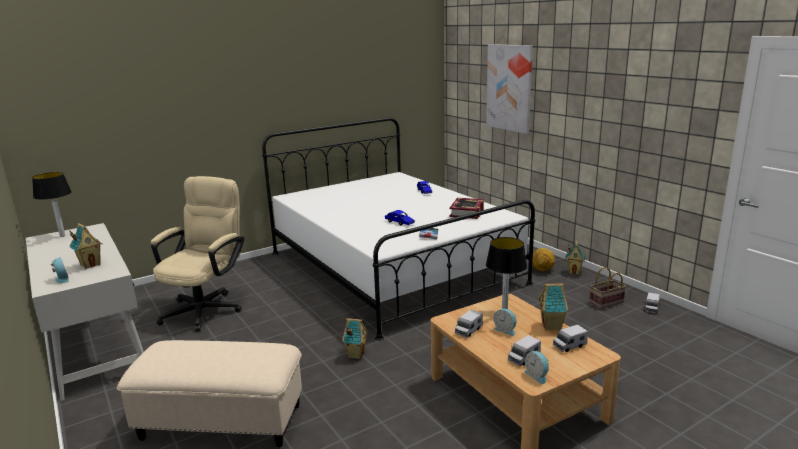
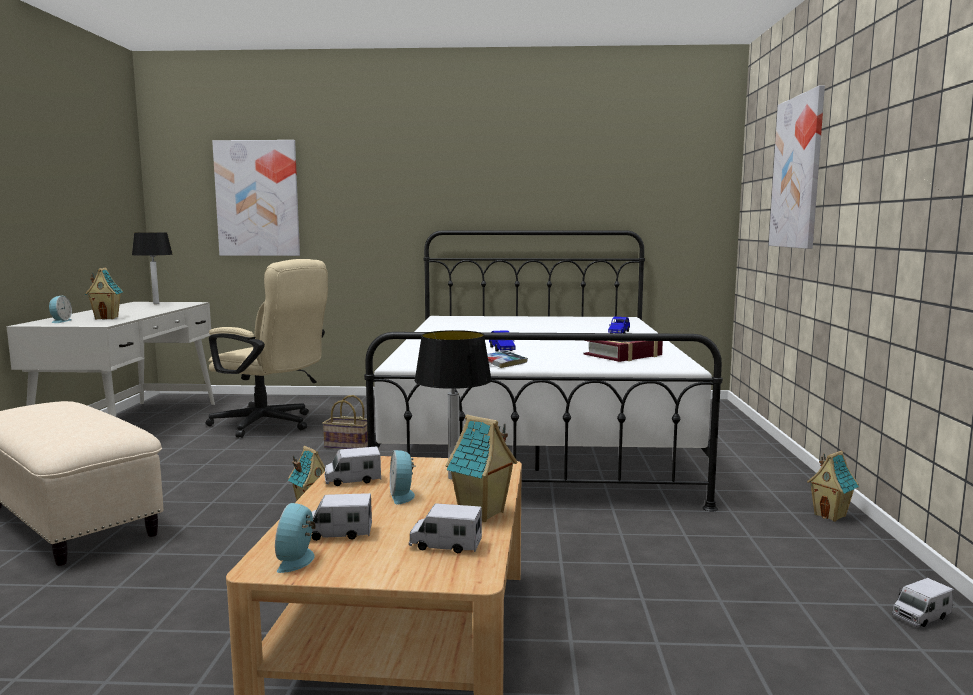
camera: 35 degrees right, 10 degrees down
beige office chair [151,176,244,332] -> beige office chair turned 60 degrees clockwise [206,259,328,438]
football [532,248,555,271] -> none
basket [589,267,626,309] -> basket moved to [323,395,368,449]
none -> picture [212,140,300,256]

